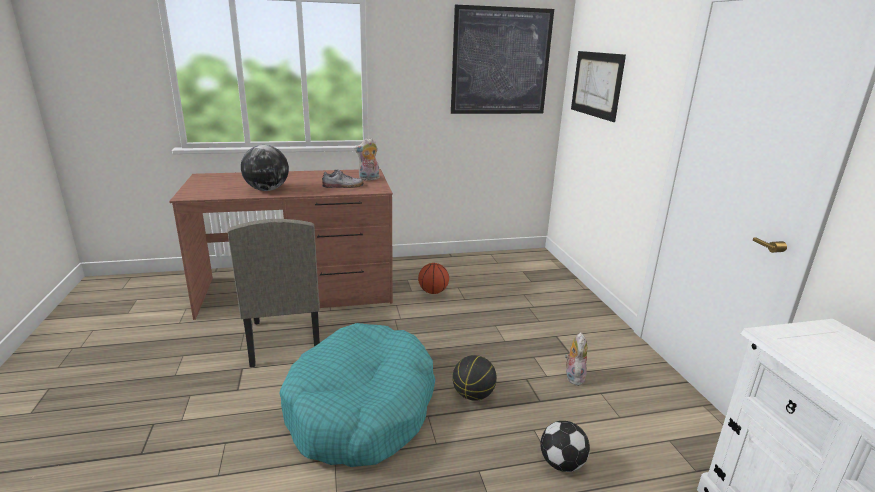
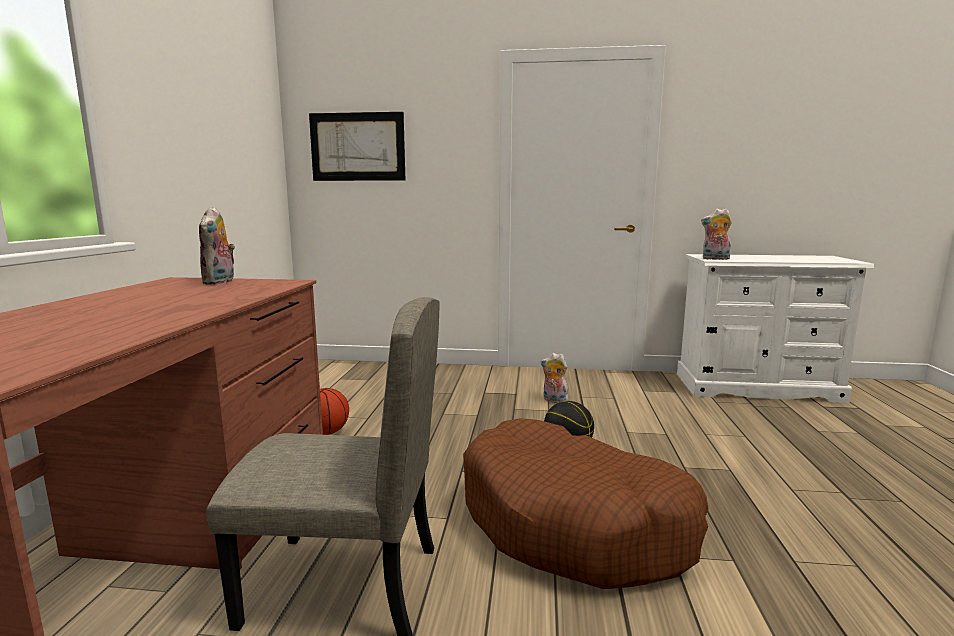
camera: 70 degrees left, 10 degrees down
globe [241,145,289,191] -> none
turquoise dog bed [279,323,435,467] -> brown dog bed [463,418,709,589]
shoe [322,169,363,188] -> none
picture [451,5,554,114] -> none
football [540,421,590,472] -> none
none -> plush toy [701,208,732,260]

